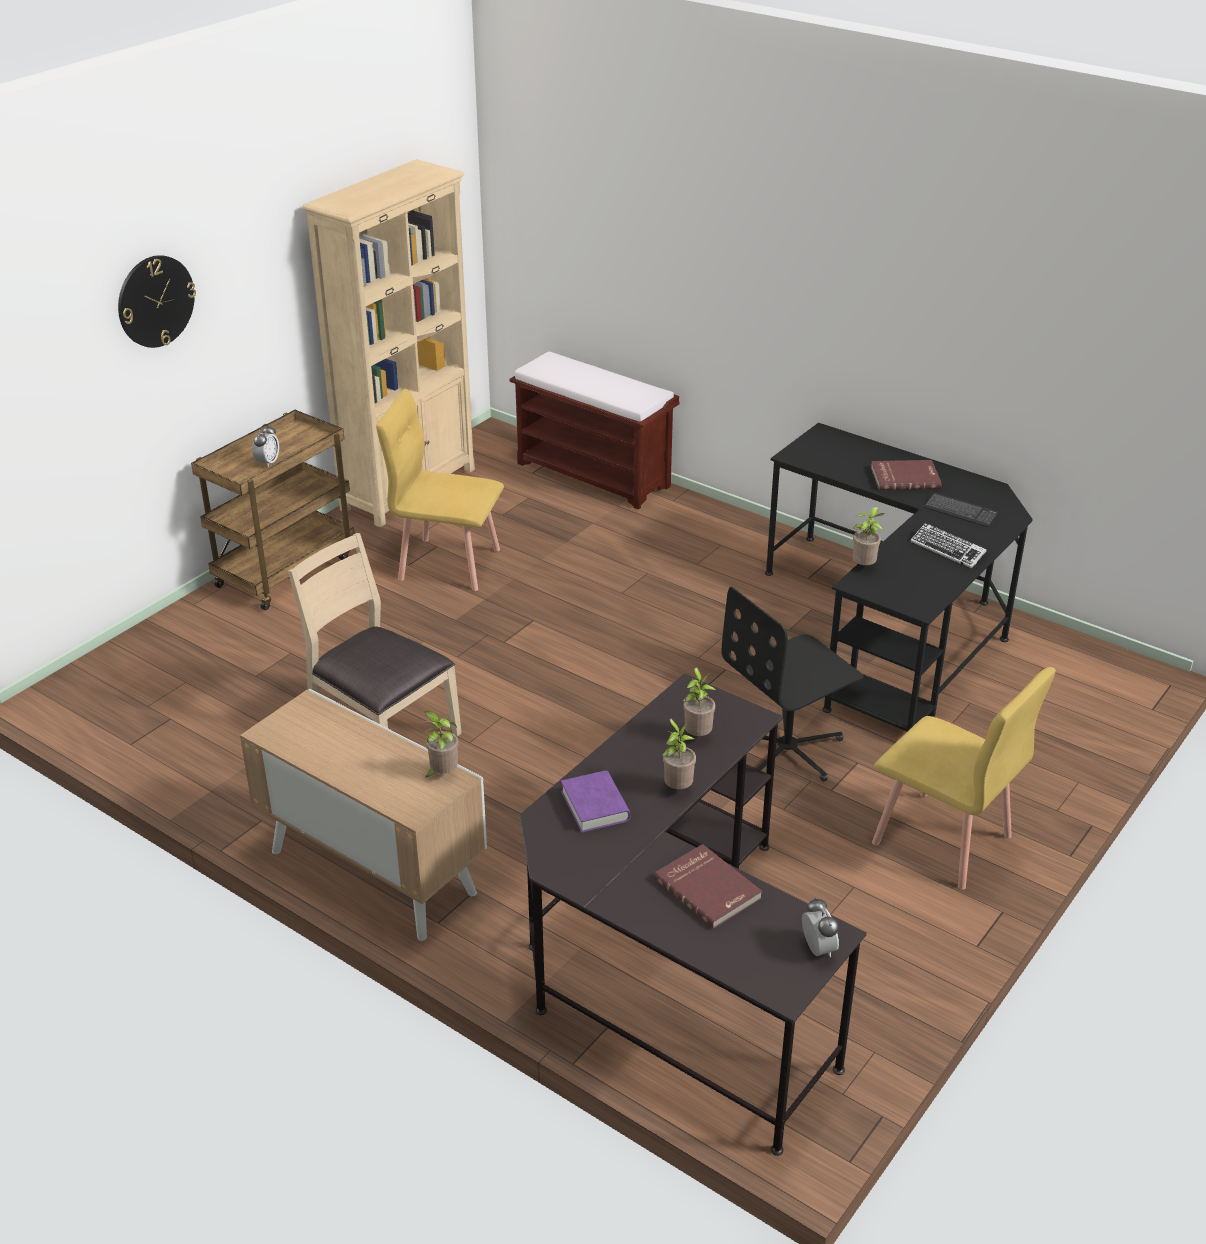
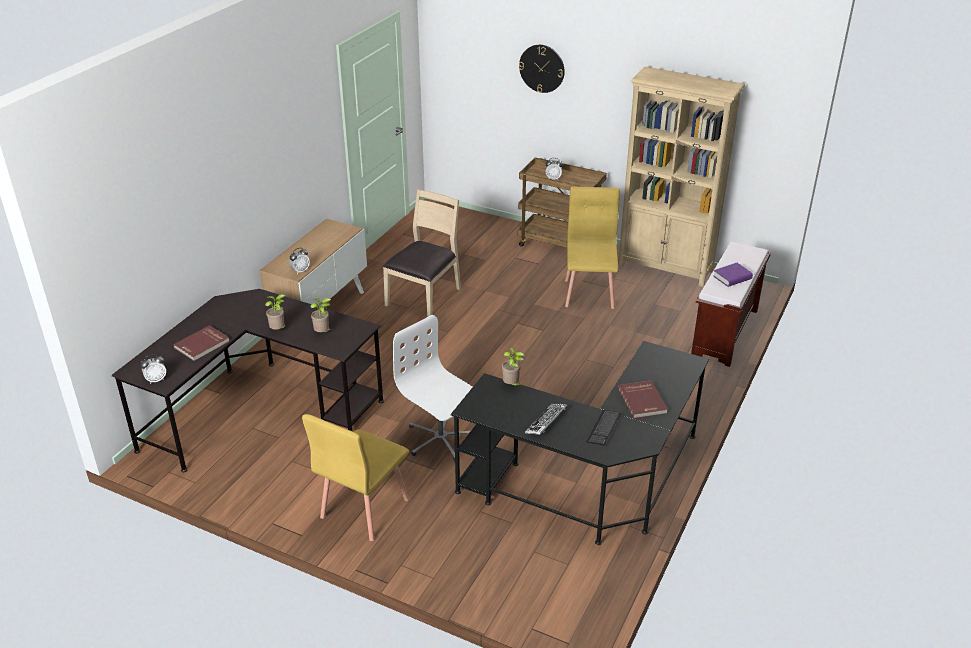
camera: 80 degrees right, 0 degrees up
potted plant [418,711,458,778] -> alarm clock [289,248,310,274]
purple book [561,770,630,833] -> purple book moved to [713,263,753,287]
black office chair [722,587,863,782] -> white office chair [393,315,473,461]

